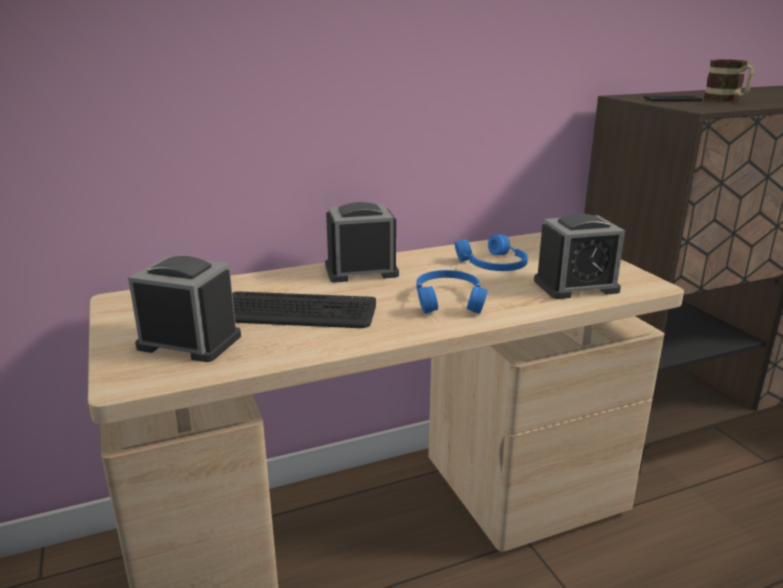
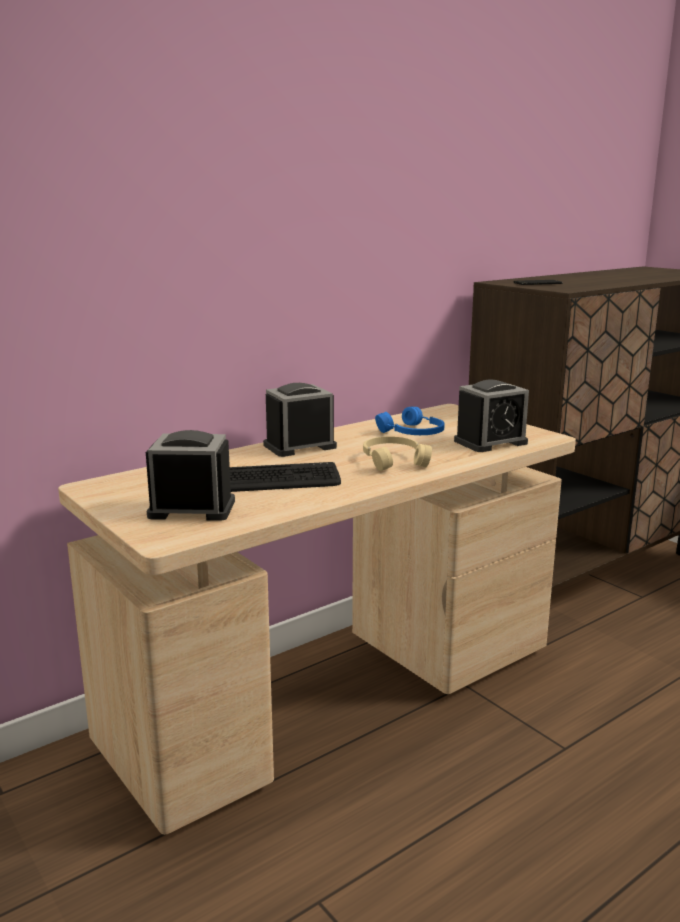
camera: 15 degrees left, 5 degrees down
blue headphones [417,270,488,314] -> beige headphones [363,436,432,471]
mug [704,60,754,101] -> none

